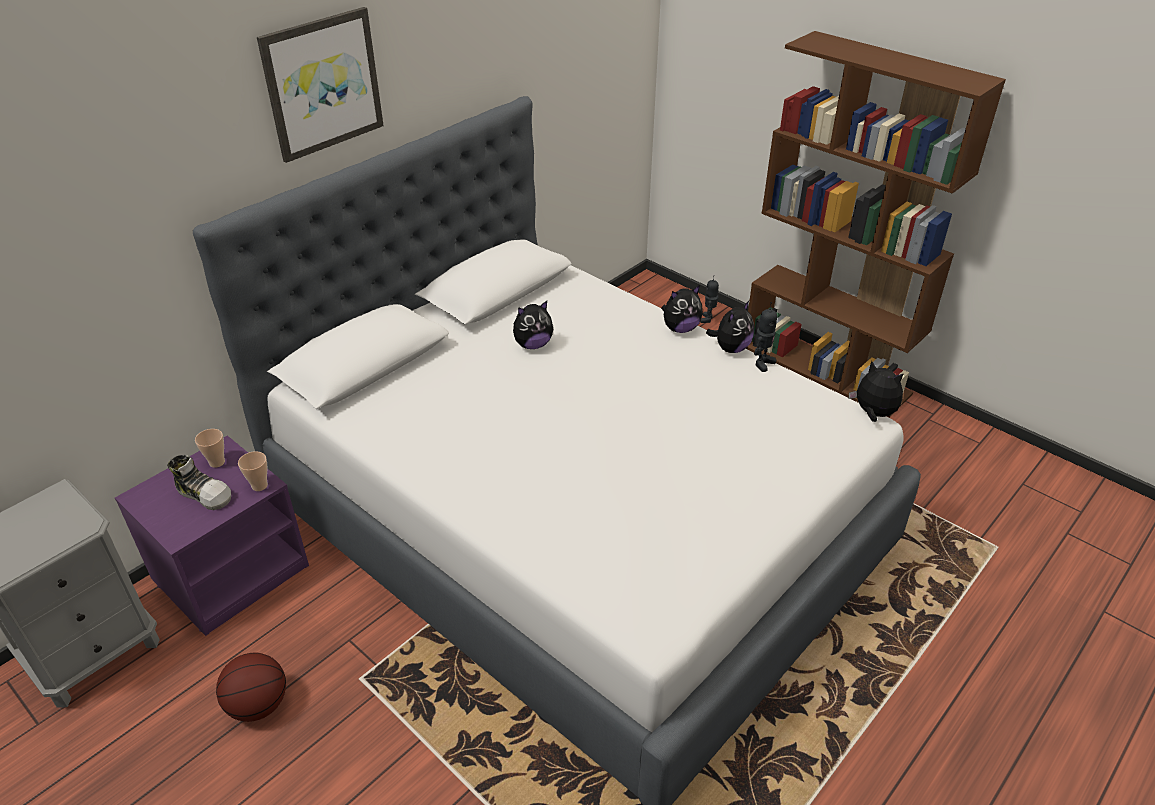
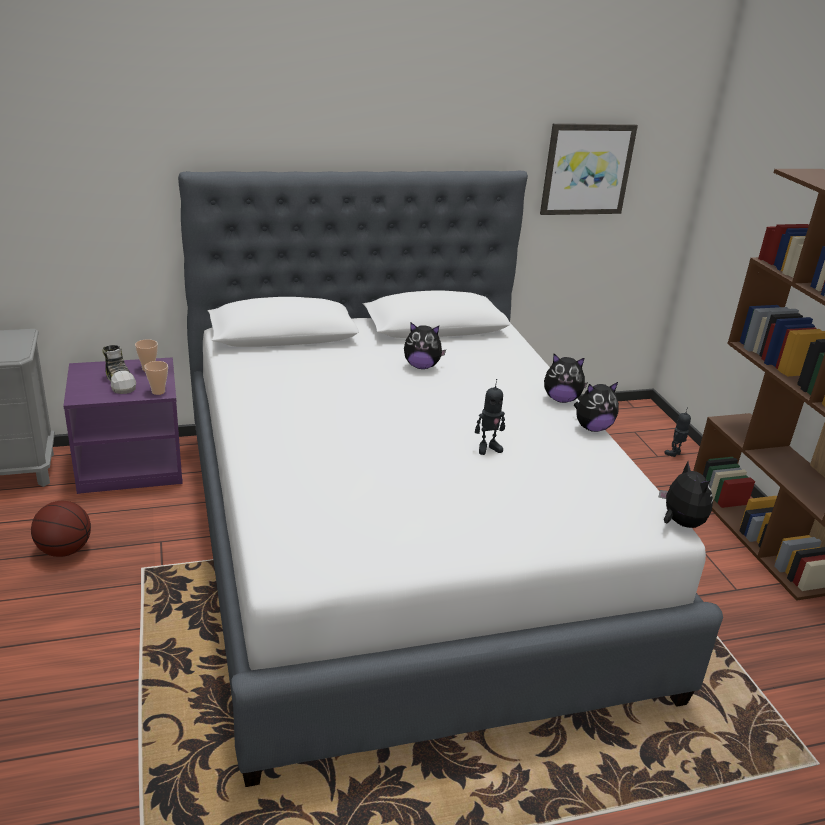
camera: 30 degrees right, 10 degrees down
picture [257,7,384,163] -> picture moved to [540,123,638,215]
toy robot [754,302,777,372] -> toy robot moved to [475,379,505,455]

